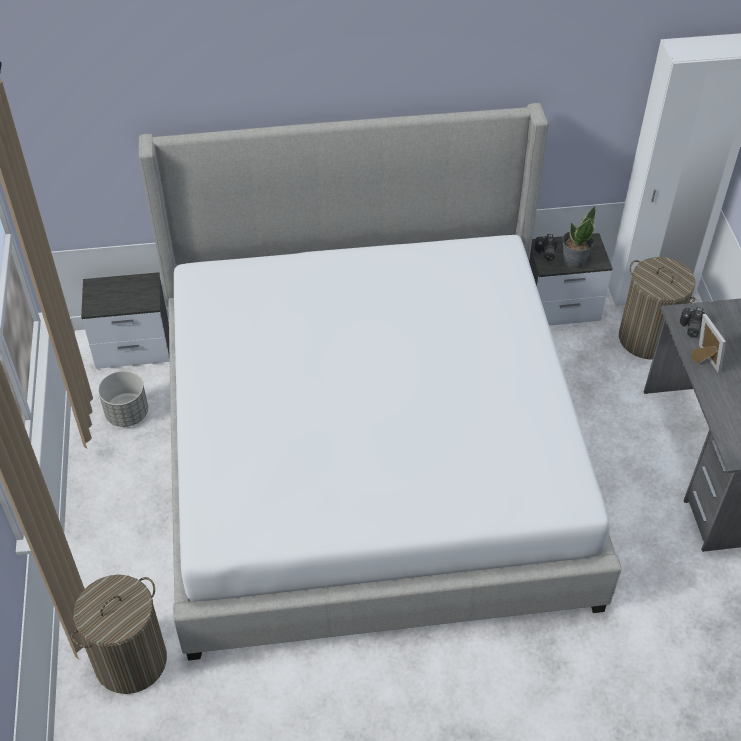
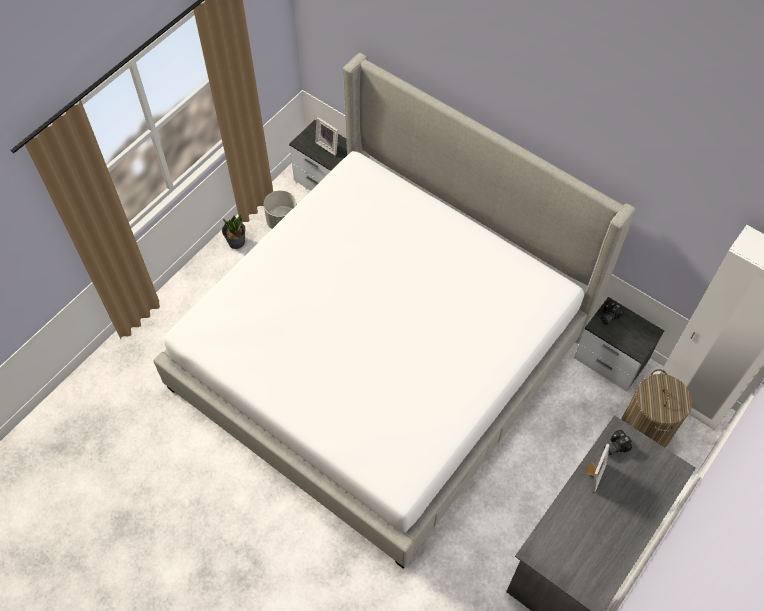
camera: 45 degrees right, 10 degrees up
laundry basket [71,575,167,694] -> none
potted plant [562,207,596,269] -> potted plant moved to [222,214,246,249]
none -> picture frame [315,117,338,156]

